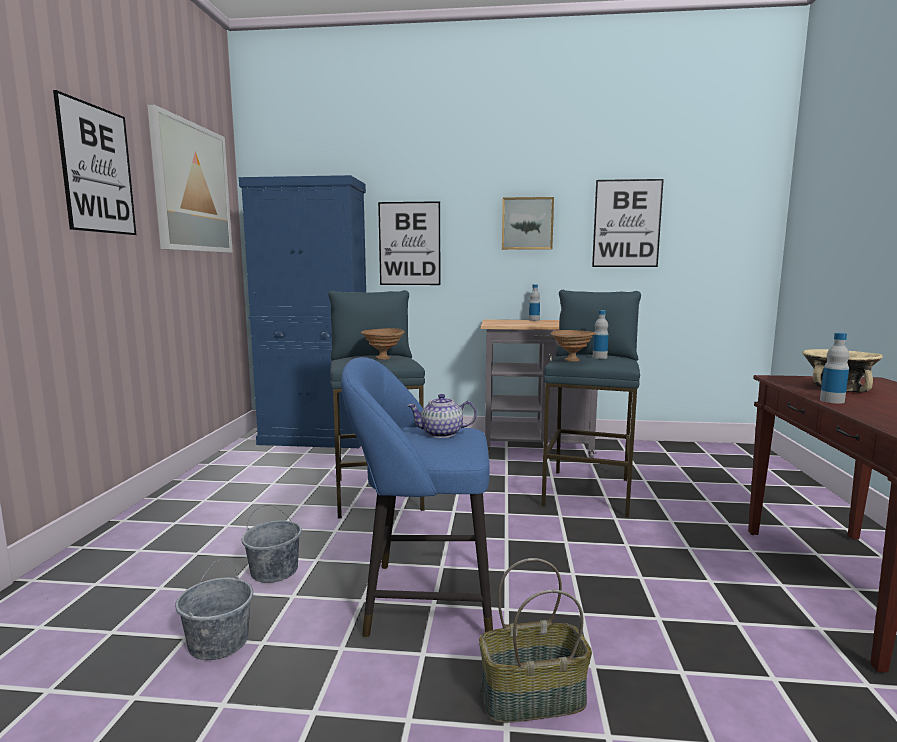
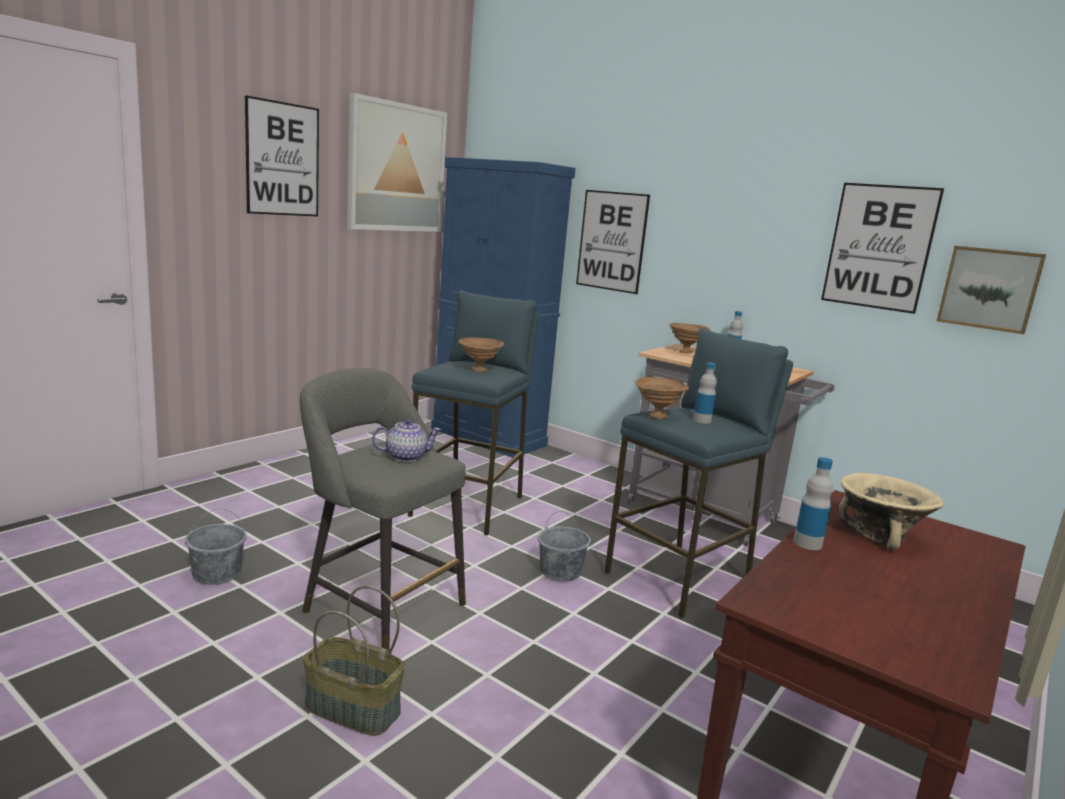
camera: 30 degrees right, 5 degrees up
grey bucket [242,505,302,583] -> grey bucket moved to [538,512,591,582]
blue stool [341,357,493,638] -> grey stool [300,368,466,650]
teapot [407,394,477,438] -> teapot turned 135 degrees clockwise [372,419,441,462]
picture [502,197,554,250] -> picture moved to [936,246,1046,334]
none -> brown bowl [669,323,710,353]

